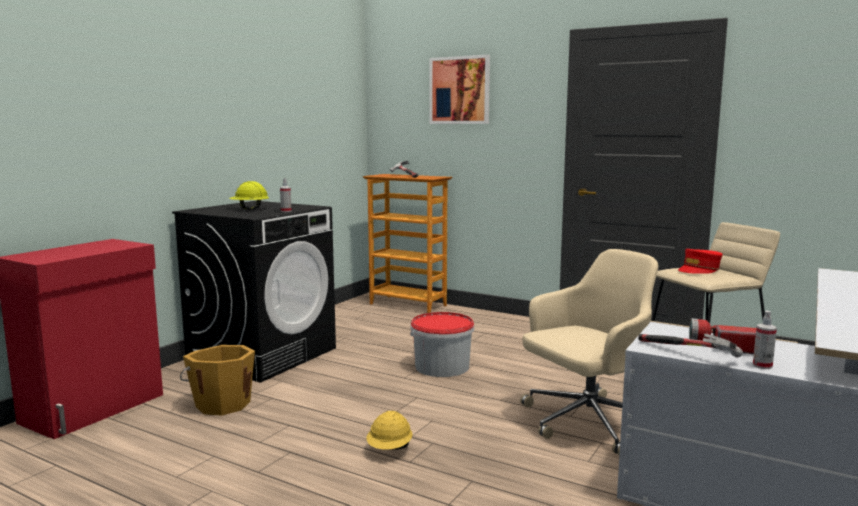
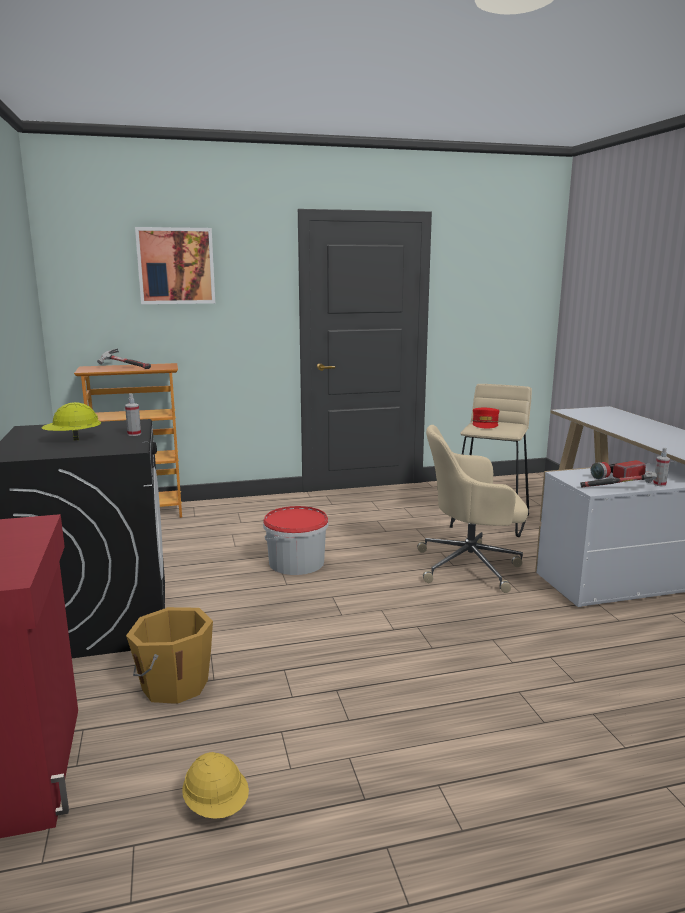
camera: 45 degrees left, 5 degrees up
yellow hard hat [366,411,413,450] -> yellow hard hat moved to [182,752,249,819]
beige office chair [520,249,658,455] -> beige office chair turned 105 degrees counterclockwise [417,425,528,593]

